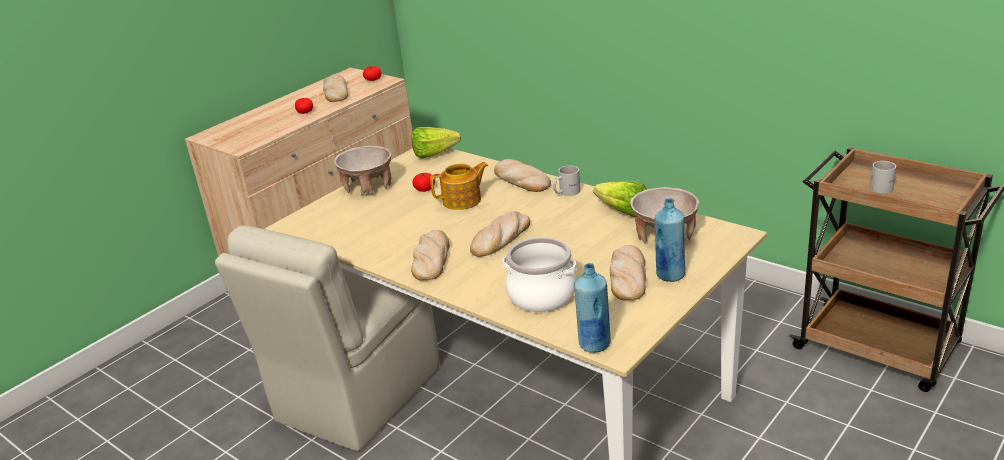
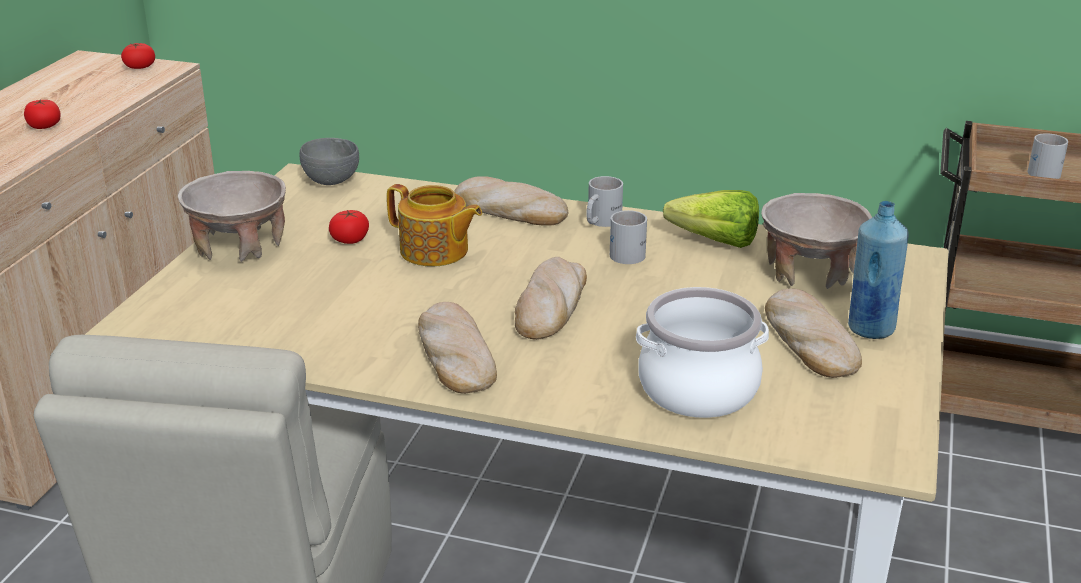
camera: 25 degrees left, 0 degrees up
bread [323,74,348,102] -> none
lettuce [411,127,461,158] -> grey bowl [299,138,359,185]
teapot [430,162,488,210] -> teapot turned 75 degrees clockwise [387,184,482,266]
blue bottle [574,263,610,353] -> none
none -> white mug [610,210,647,264]

